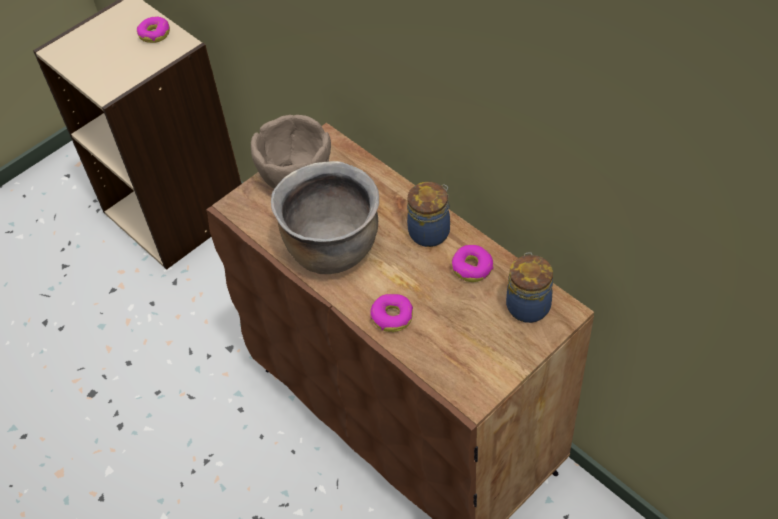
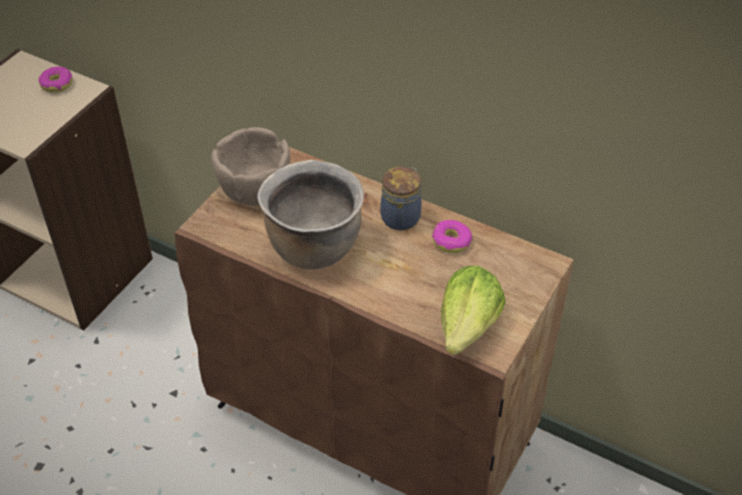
camera: 20 degrees left, 5 degrees down
donut [370,294,413,332] -> none
jar [506,252,553,323] -> none
none -> lettuce [441,266,506,355]

